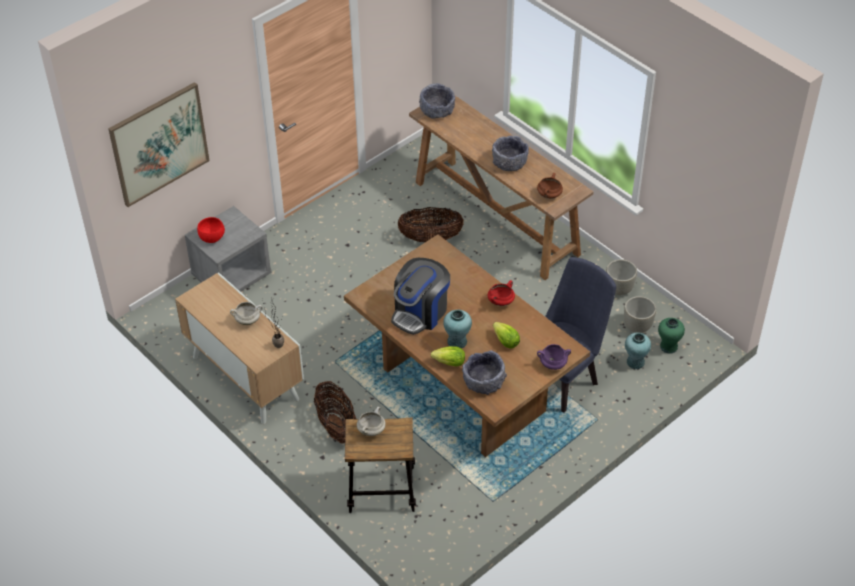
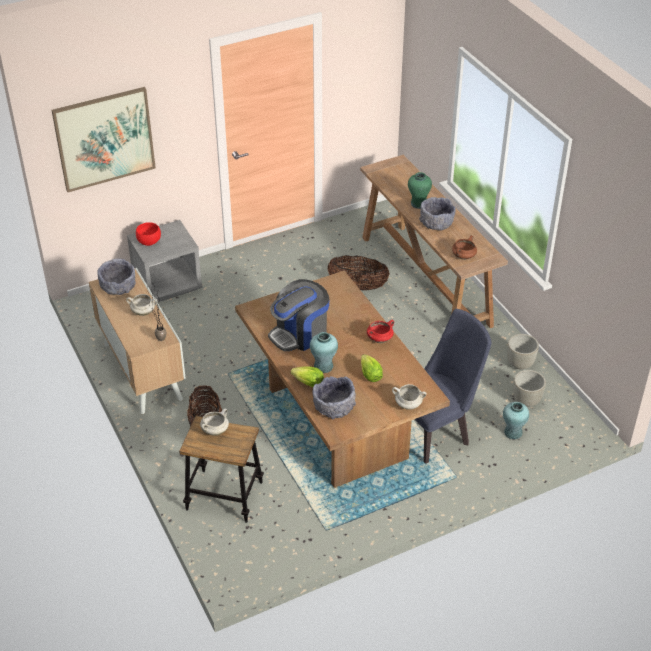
camera: 15 degrees right, 5 degrees down
grey bowl [419,83,455,119] -> grey bowl moved to [97,259,136,295]
purple cooking pot [537,344,571,370] -> white cooking pot [392,384,427,410]
green vase [658,318,685,354] -> green vase moved to [408,172,432,209]

